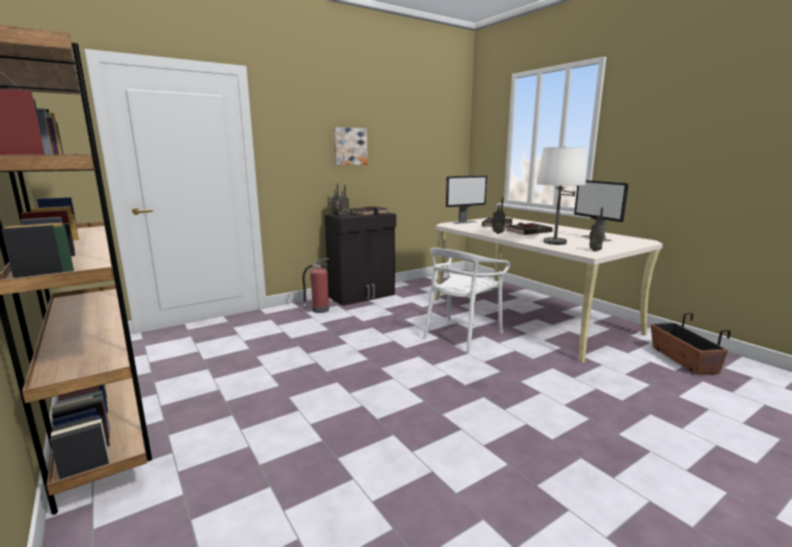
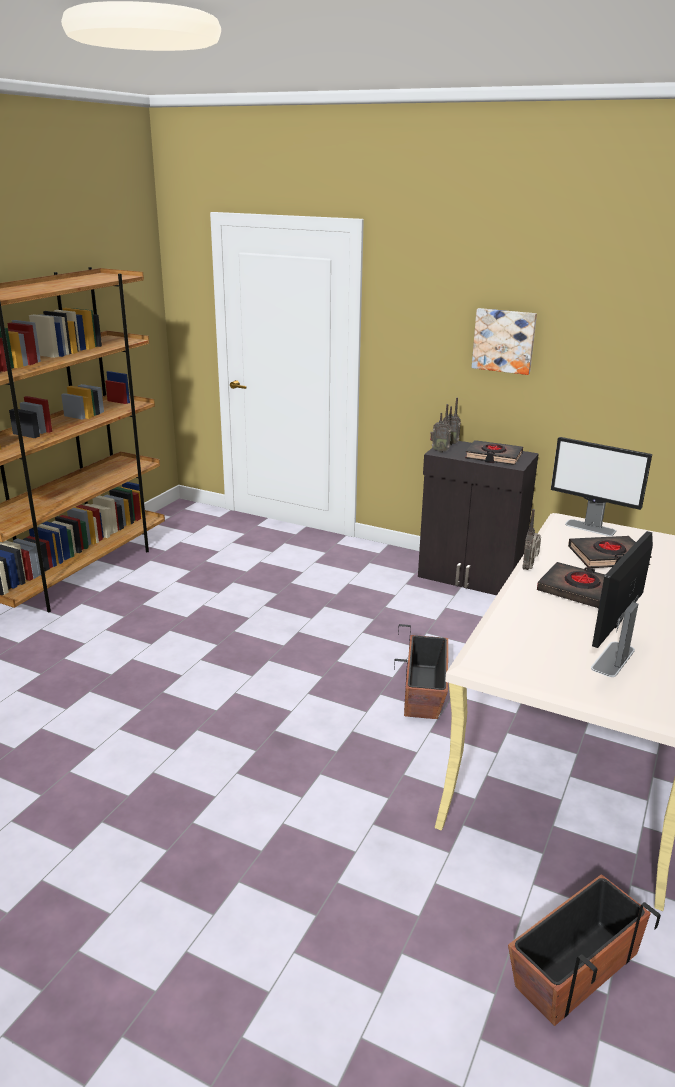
camera: 60 degrees right, 10 degrees up
fire extinguisher [303,258,329,313] -> none
white chair [423,248,510,352] -> planter [394,624,448,719]
white table lamp [537,146,586,245] -> none
radio [589,207,606,251] -> none

